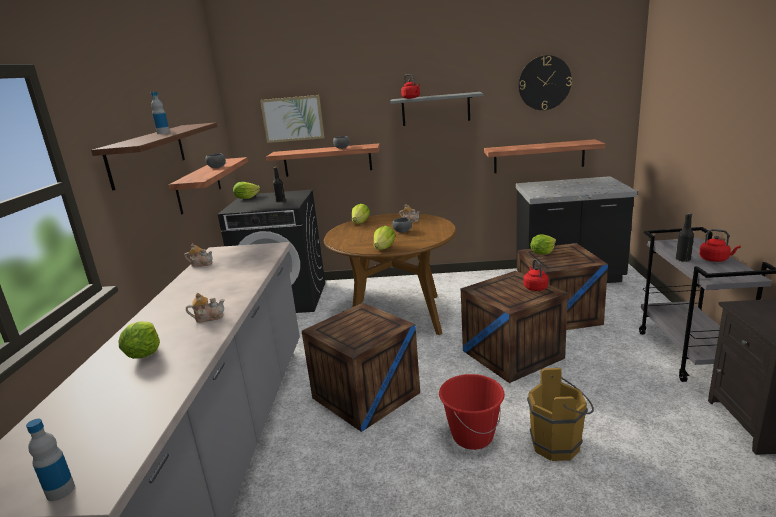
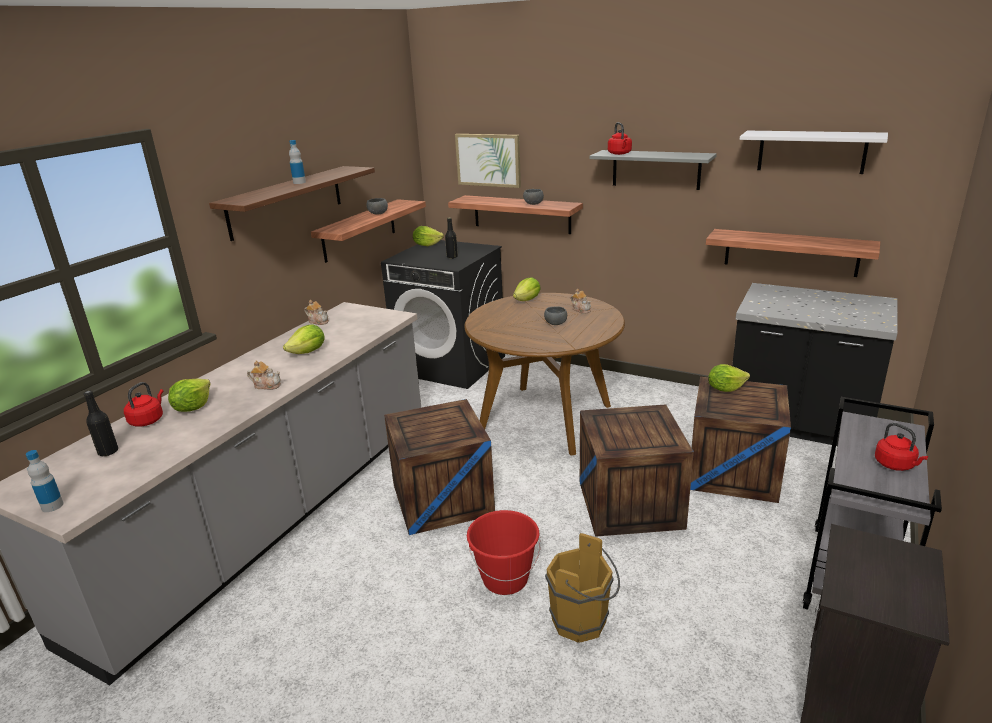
camera: 25 degrees right, 5 degrees up
lettuce [374,226,395,250] -> lettuce moved to [283,324,325,354]
wall clock [518,55,572,110] -> white shelf [740,131,888,174]
red kettle [524,260,548,291] -> red kettle moved to [124,382,163,427]
black bottle [676,213,694,262] -> black bottle moved to [84,391,118,457]

